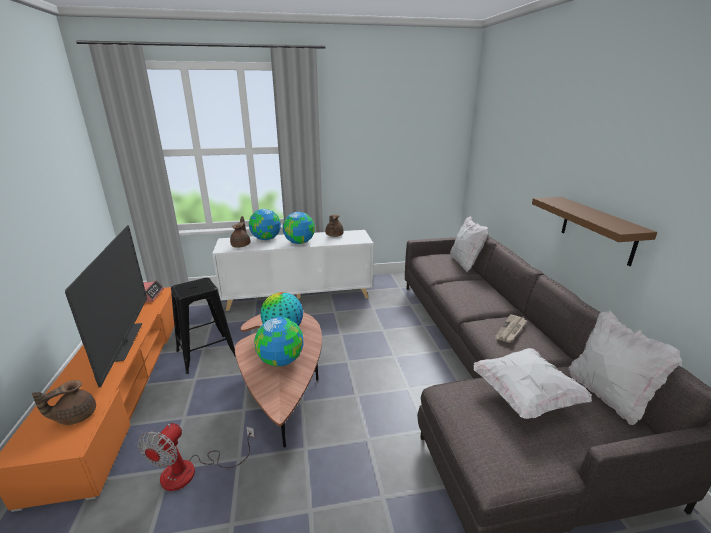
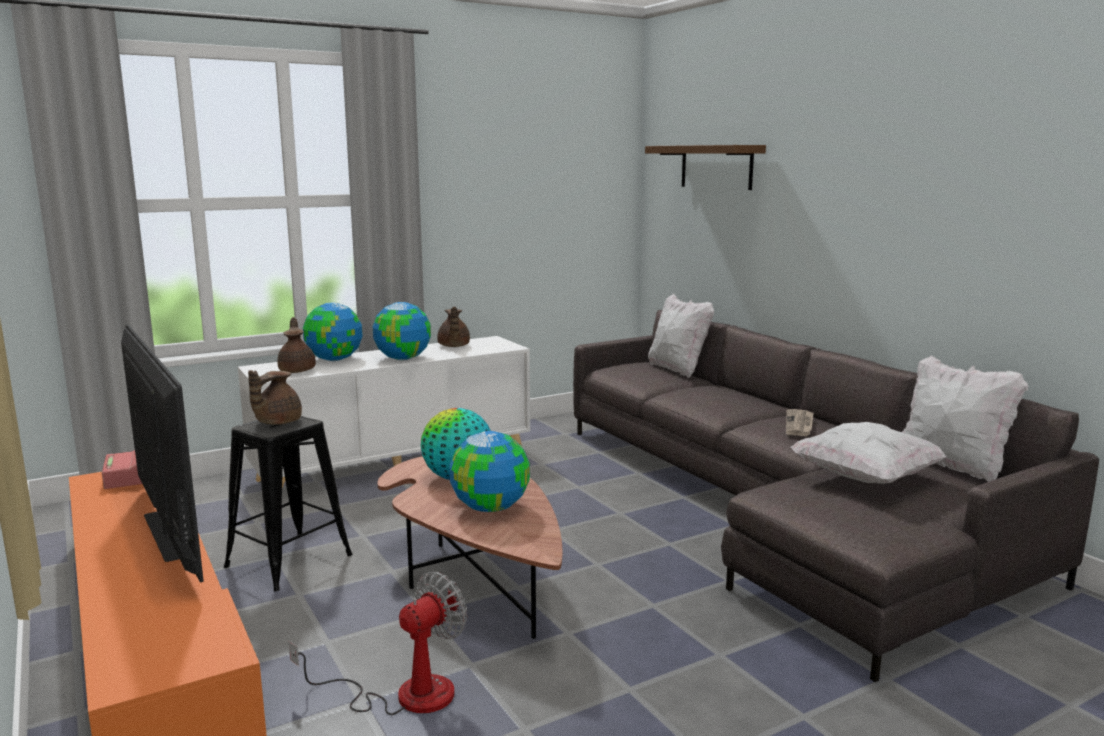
camera: 20 degrees left, 10 degrees down
brown teapot [32,380,96,425] -> brown teapot moved to [248,370,302,425]
fan [138,423,255,491] -> fan turned 135 degrees counterclockwise [289,572,467,715]
brown shelf [532,197,657,266] -> brown shelf moved to [645,145,766,190]

